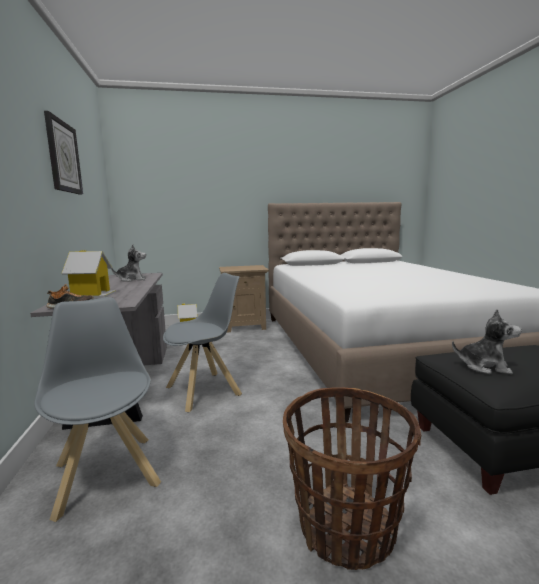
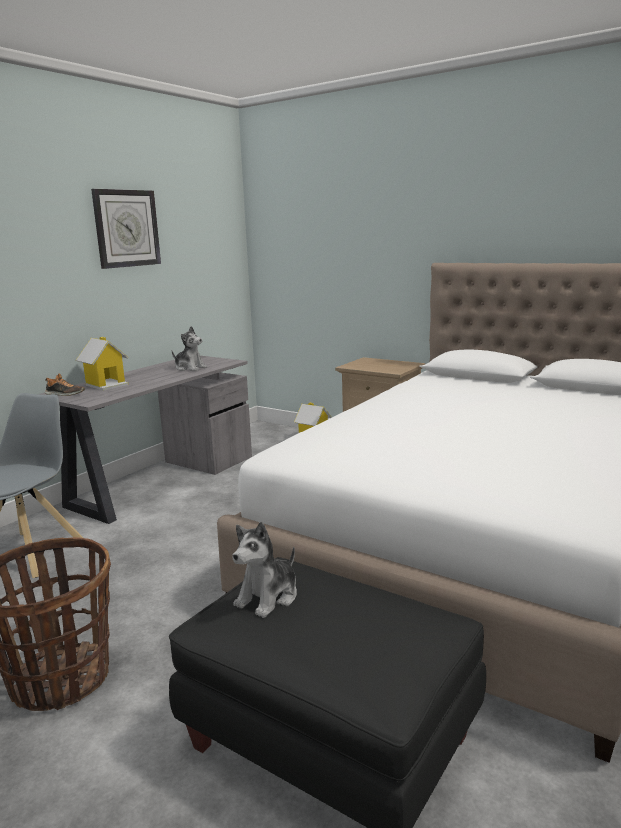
camera: 45 degrees right, 5 degrees up
grey chair [163,273,242,412] -> none
plush toy [452,309,522,374] -> plush toy turned 60 degrees clockwise [232,522,297,618]

